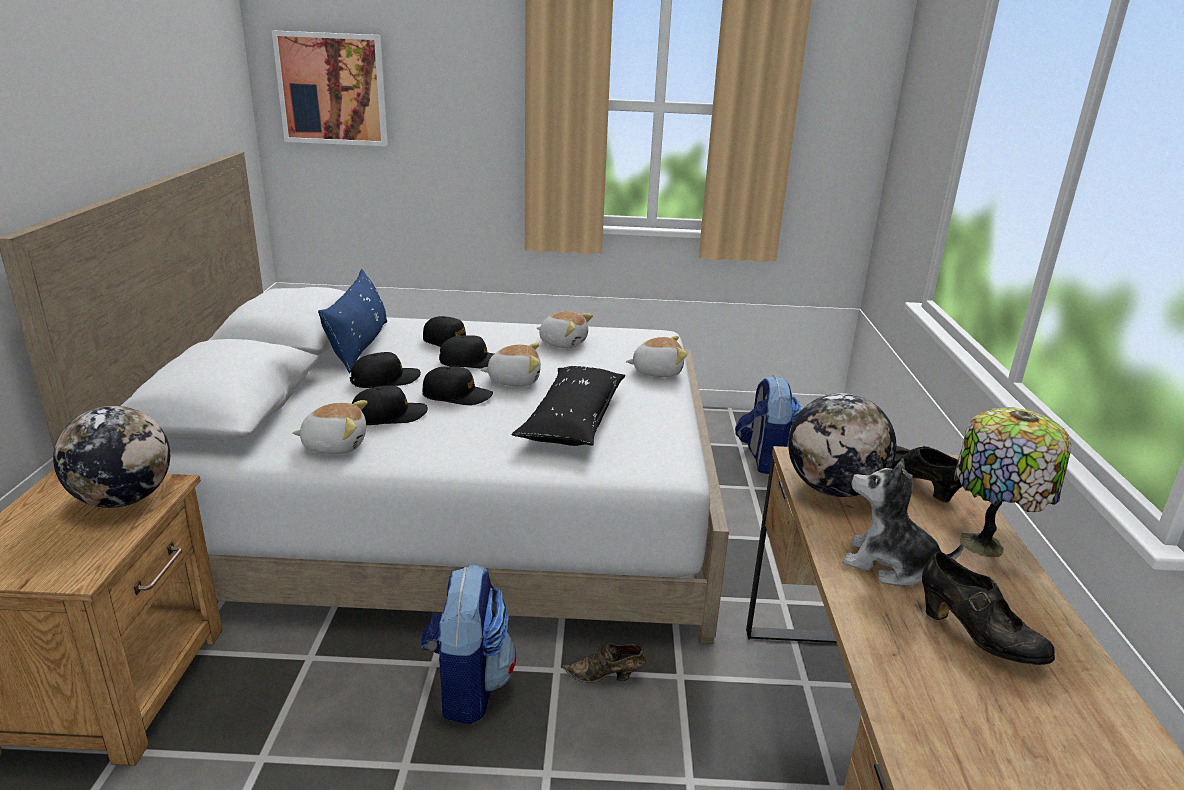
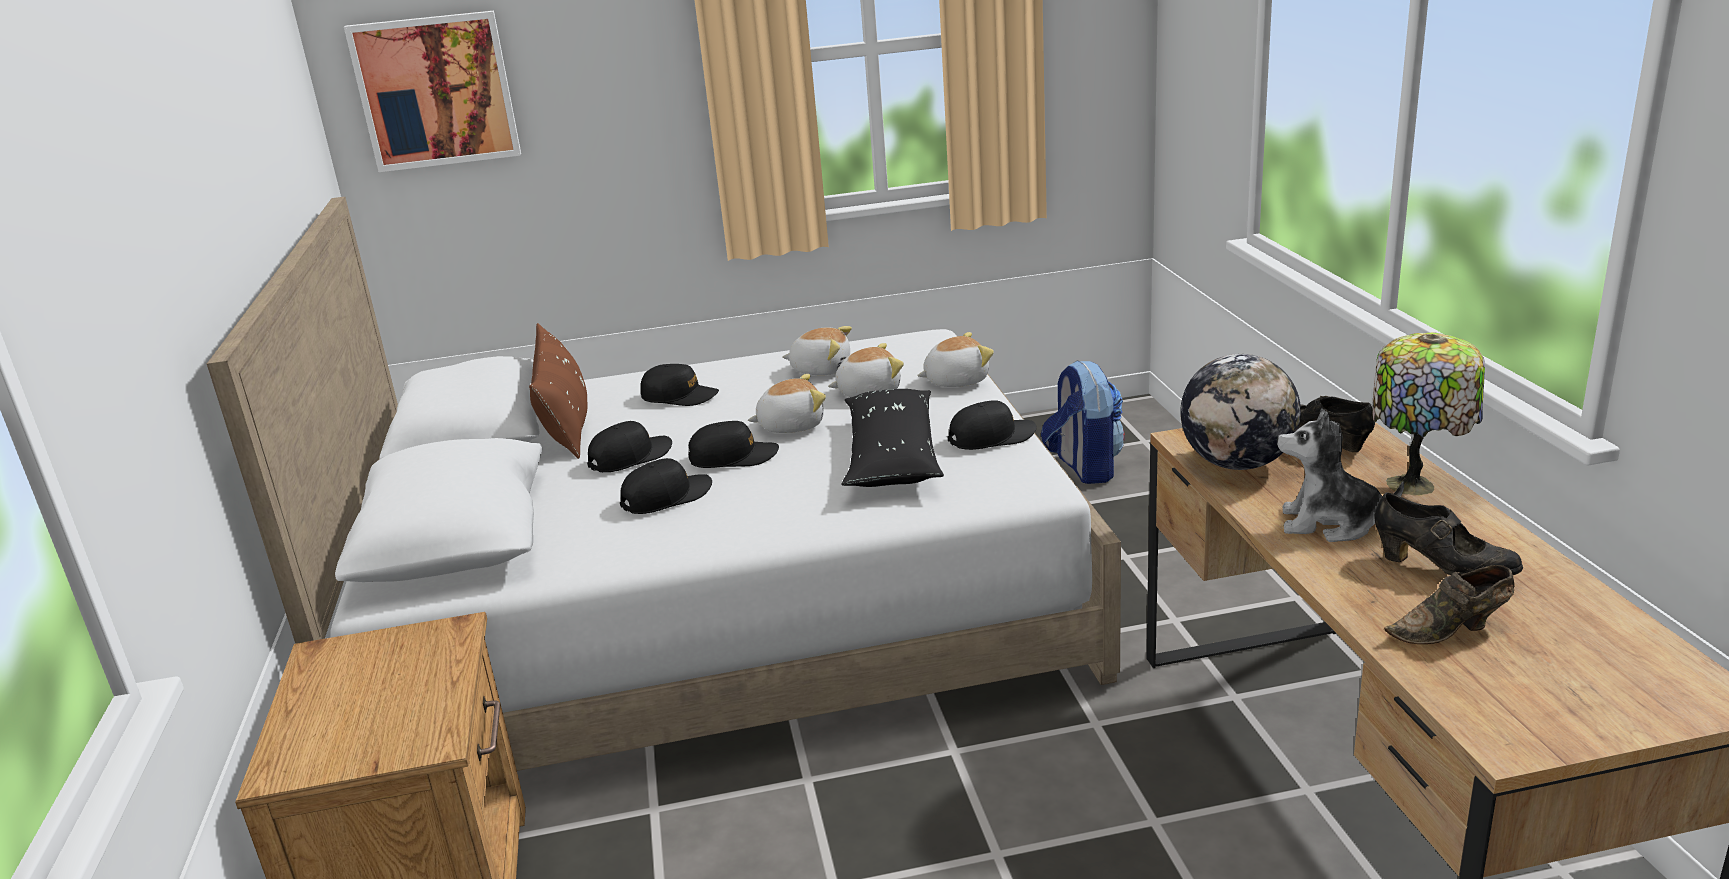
camera: 10 degrees left, 0 degrees up
globe [53,406,170,508] -> none
plush toy [292,400,368,454] -> plush toy moved to [828,343,904,397]
blue pillow [318,269,387,373] -> brown pillow [529,323,587,459]
backpack [421,565,516,724] -> none
black cap [439,335,494,369] -> black cap moved to [948,400,1037,450]
brown shoe [562,643,646,683] -> brown shoe moved to [1384,565,1514,644]

